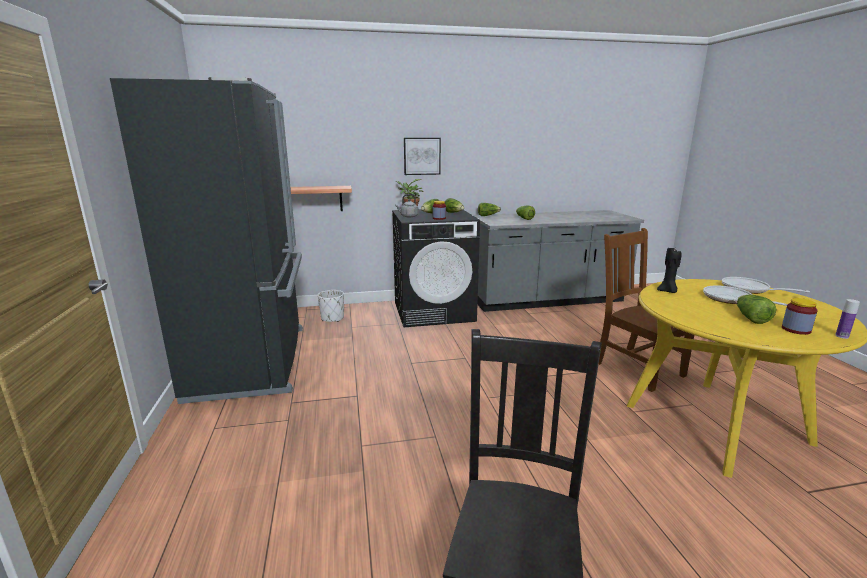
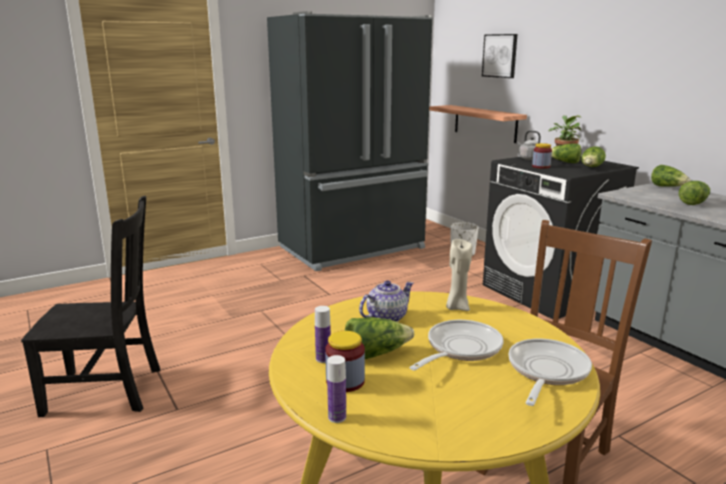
camera: 70 degrees right, 0 degrees up
picture [404,138,441,175] -> picture moved to [482,34,517,78]
black candle [657,248,681,293] -> beige candle [446,239,472,311]
none -> bottle [315,306,331,363]
none -> teapot [359,280,414,322]

